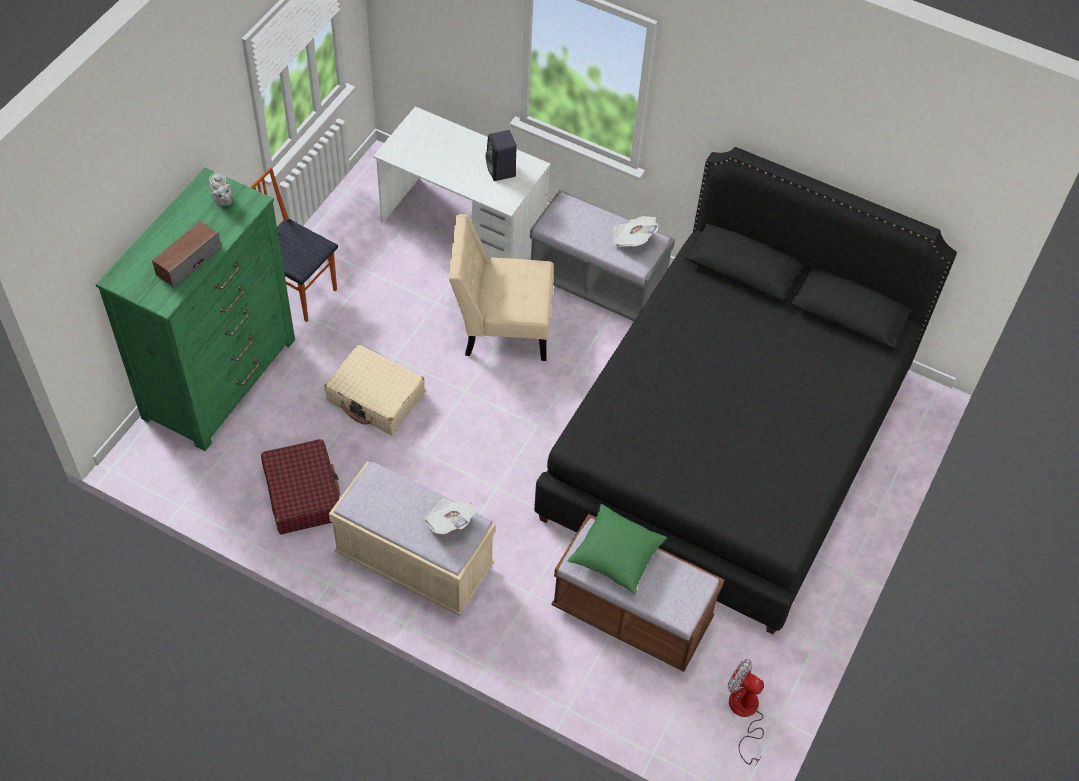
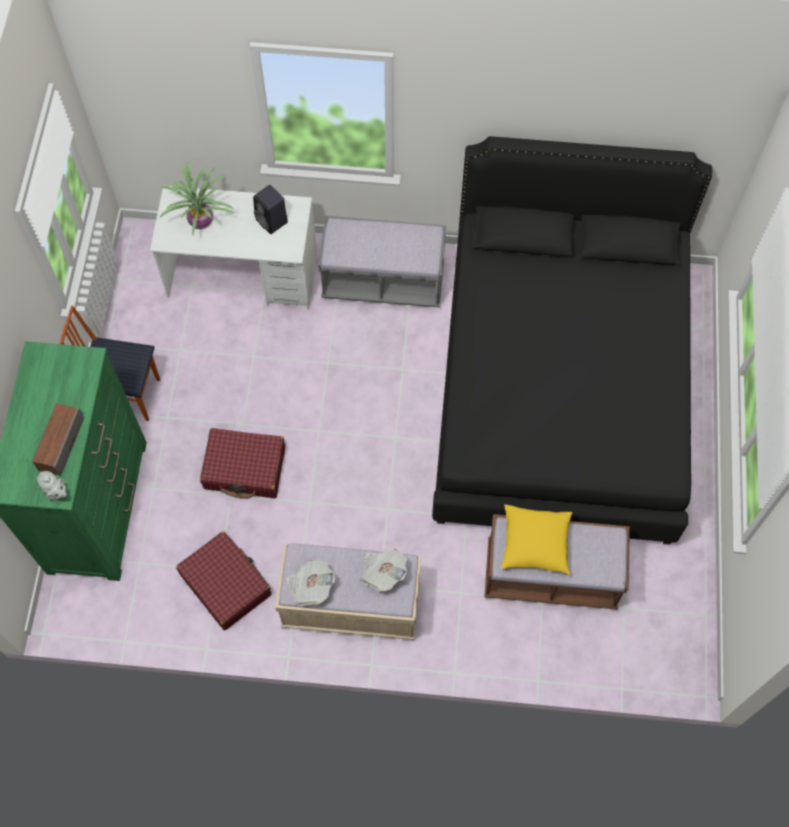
camera: 20 degrees left, 10 degrees up
grey teapot [209,172,233,207] -> grey teapot moved to [37,471,67,501]
beige suitcase [324,344,425,435] -> red suitcase [200,428,285,498]
beige chair [448,214,554,361] -> none
green pillow [567,504,667,595] -> yellow pillow [501,504,573,575]
newspaper [612,216,658,246] -> newspaper moved to [286,560,335,605]
fan [728,659,764,765] -> none
none -> potted plant [160,161,235,235]

